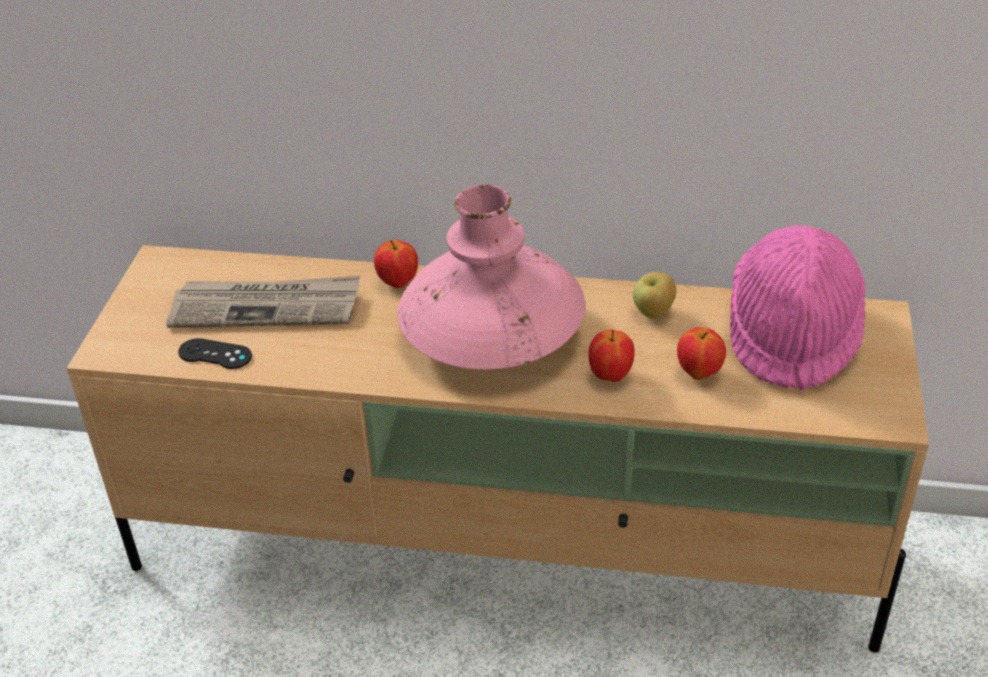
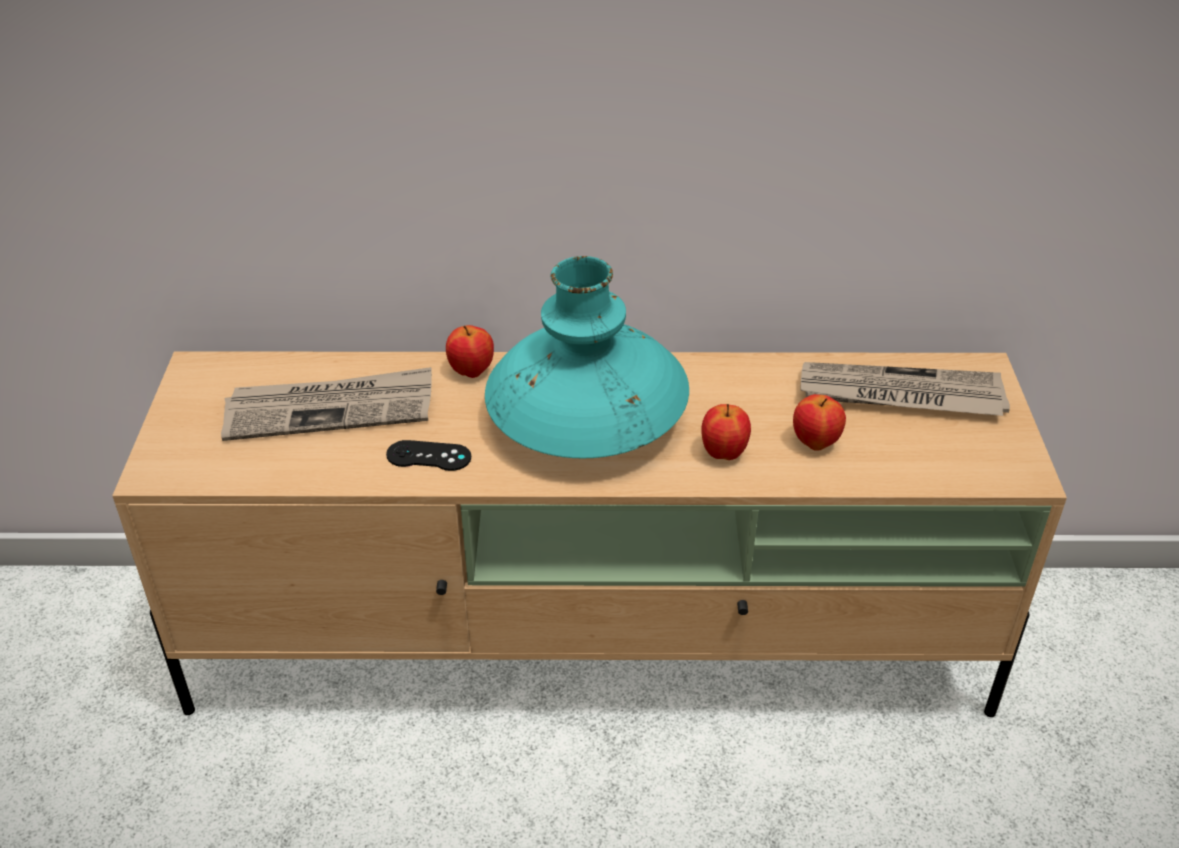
camera: 10 degrees left, 0 degrees up
black game controller [178,338,252,369] -> black game controller moved to [386,440,471,471]
pink vase [398,185,585,370] -> turquoise vase [485,256,689,458]
apple [633,272,676,319] -> none
pink hat [730,225,866,390] -> newspaper [800,362,1010,416]

